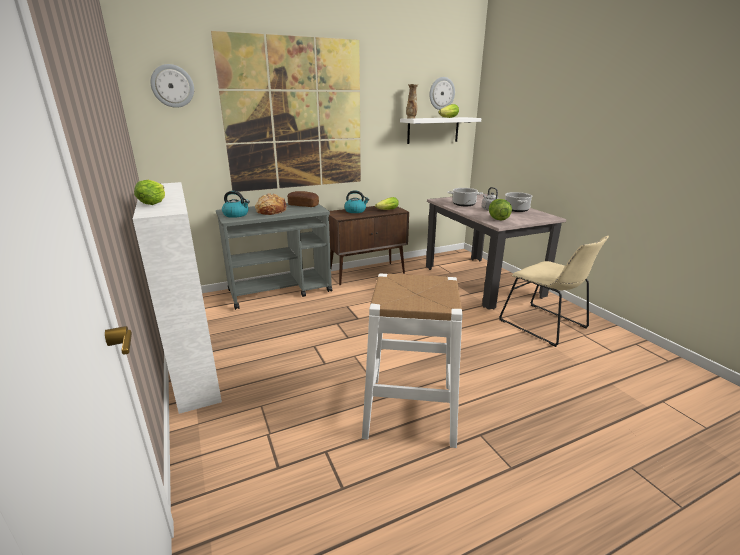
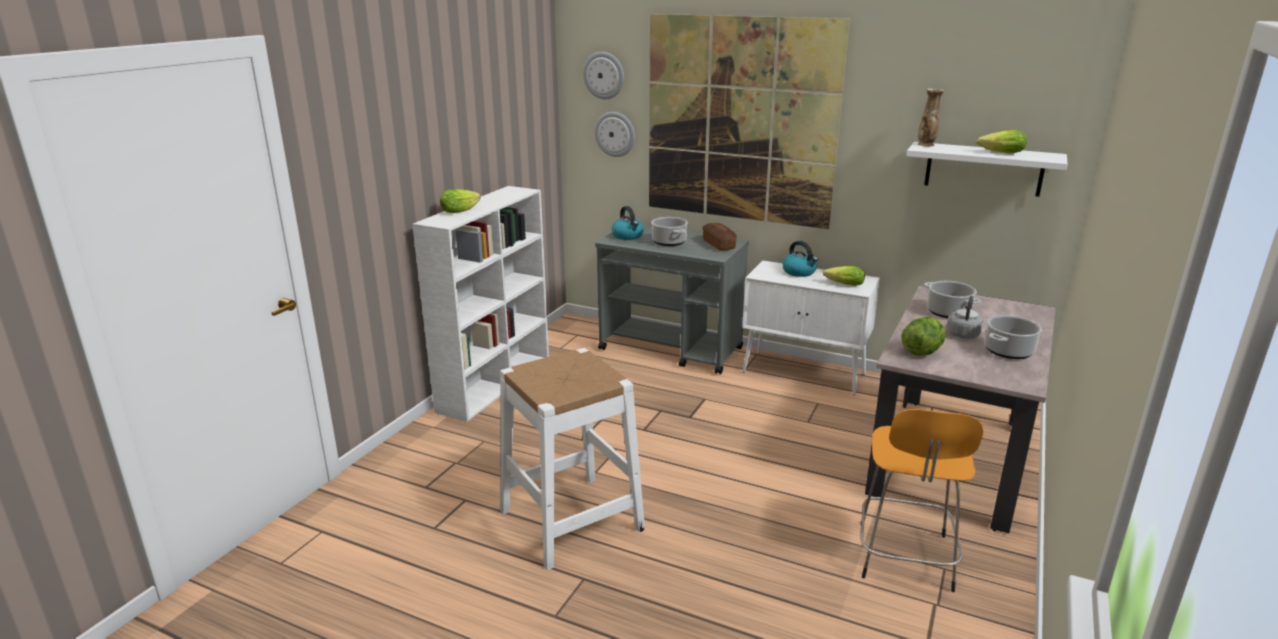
camera: 50 degrees right, 0 degrees up
bread [255,193,288,215] -> cooking pot [651,217,688,246]
brown cabinet [329,206,409,286] -> white cabinet [742,260,880,395]
wall clock [429,77,455,110] -> wall clock moved to [595,112,635,157]
beige chair [499,236,609,347] -> orange stool [860,409,984,592]

